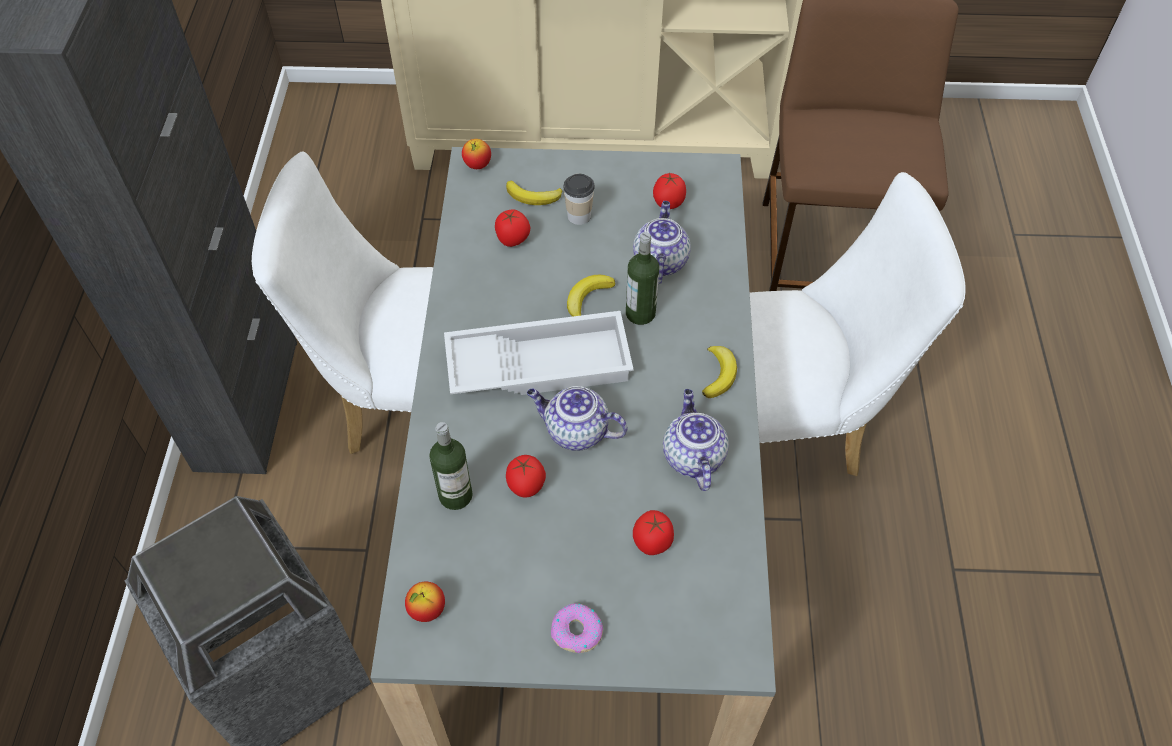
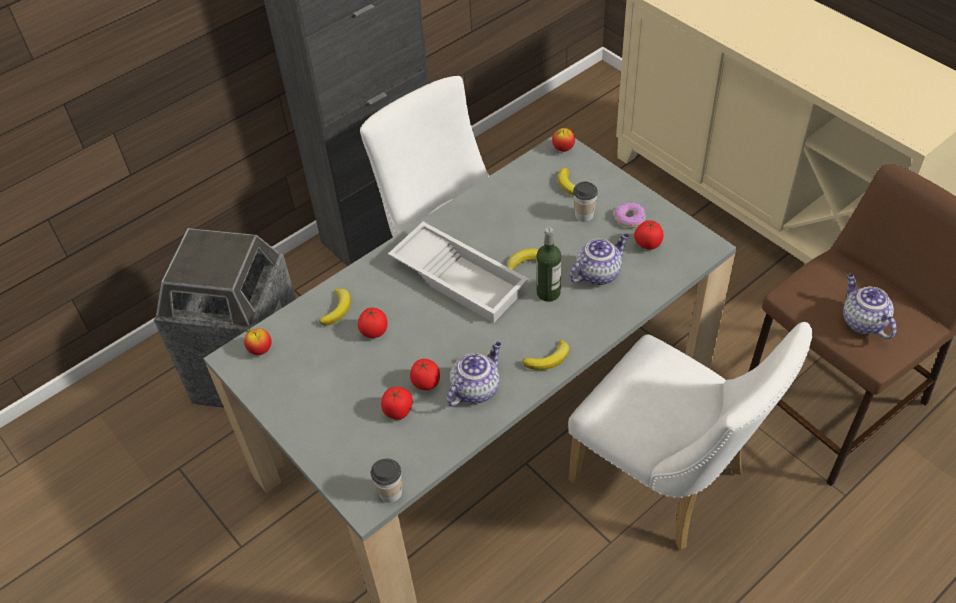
camera: 50 degrees right, 5 degrees down
bottle [429,422,473,510] -> banana [319,288,351,326]
tomato [495,209,530,247] -> tomato moved to [410,359,440,390]
teapot [527,386,627,451] -> teapot moved to [843,274,897,339]
donut [551,603,603,653] -> donut moved to [615,202,646,228]
none -> cup [371,458,402,503]

